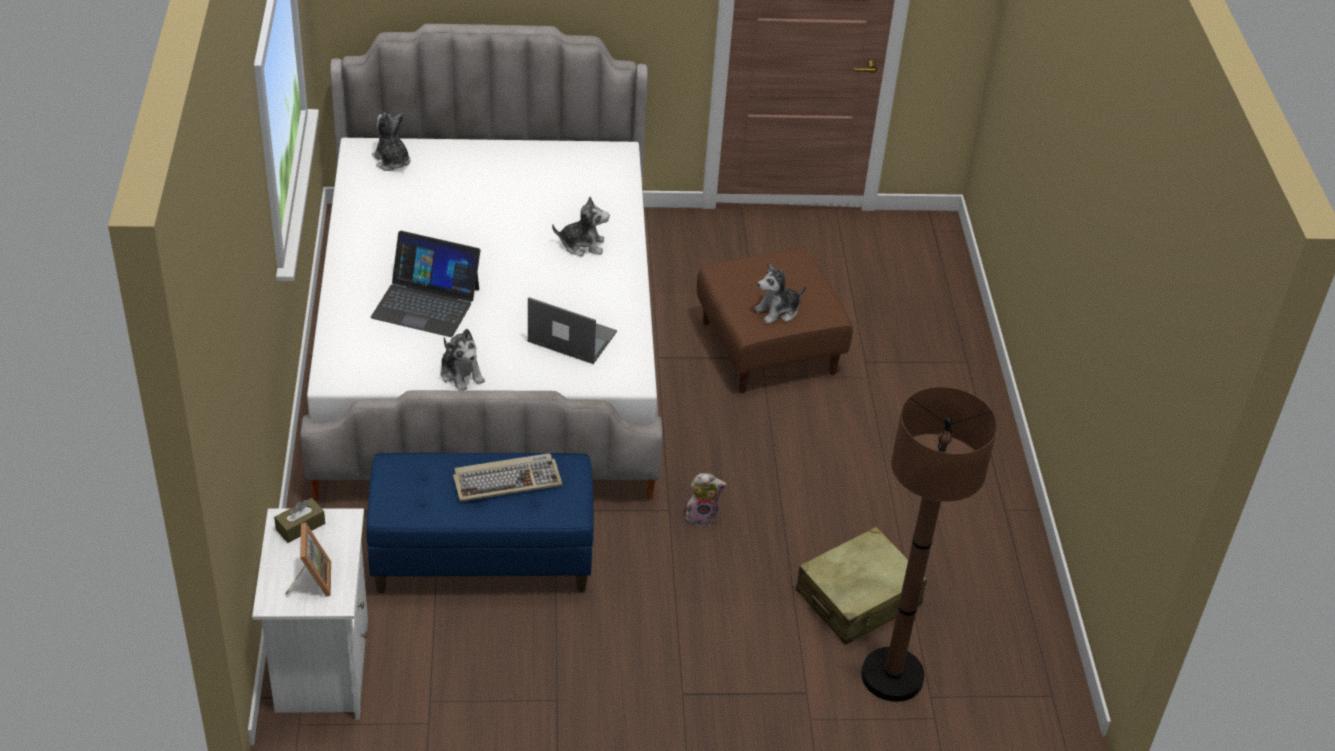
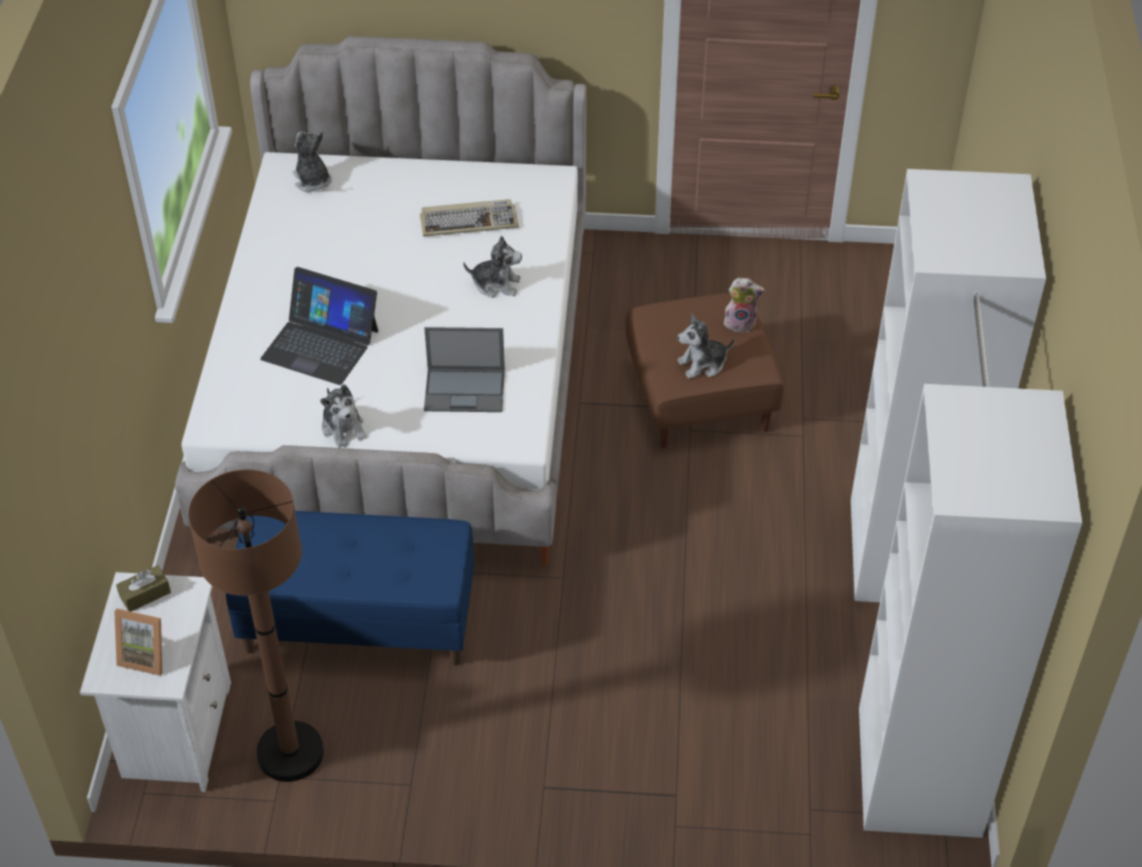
camera: 10 degrees right, 5 degrees up
picture frame [285,522,331,597] -> picture frame turned 105 degrees clockwise [114,609,162,676]
keyboard [453,453,563,502] -> keyboard moved to [420,199,519,237]
laptop [528,297,617,364] -> laptop turned 150 degrees clockwise [424,327,505,412]
plush toy [686,473,727,527] -> plush toy moved to [724,278,765,333]
beige suitcase [796,527,927,645] -> none
brown floor lamp [861,387,997,702] -> brown floor lamp moved to [188,470,324,782]
none -> white wardrobe [851,169,1082,838]

